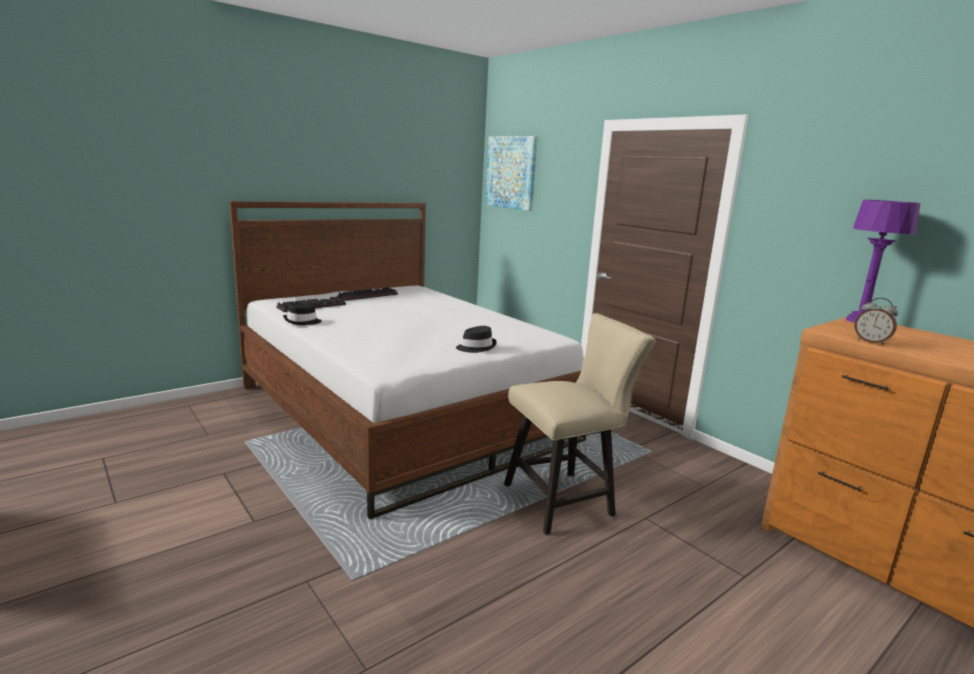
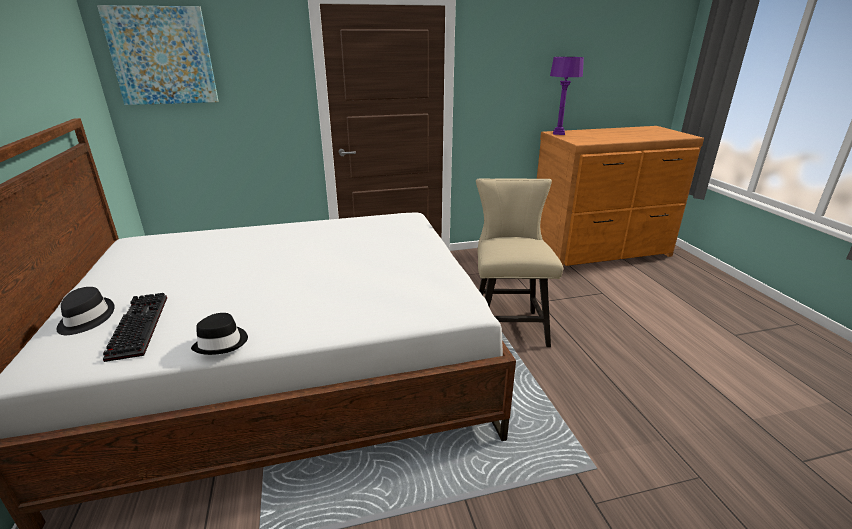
camera: 65 degrees left, 10 degrees up
keyboard [337,287,398,301] -> none
black hat [456,326,497,353] -> black hat moved to [57,287,115,335]
alarm clock [855,298,898,345] -> none

